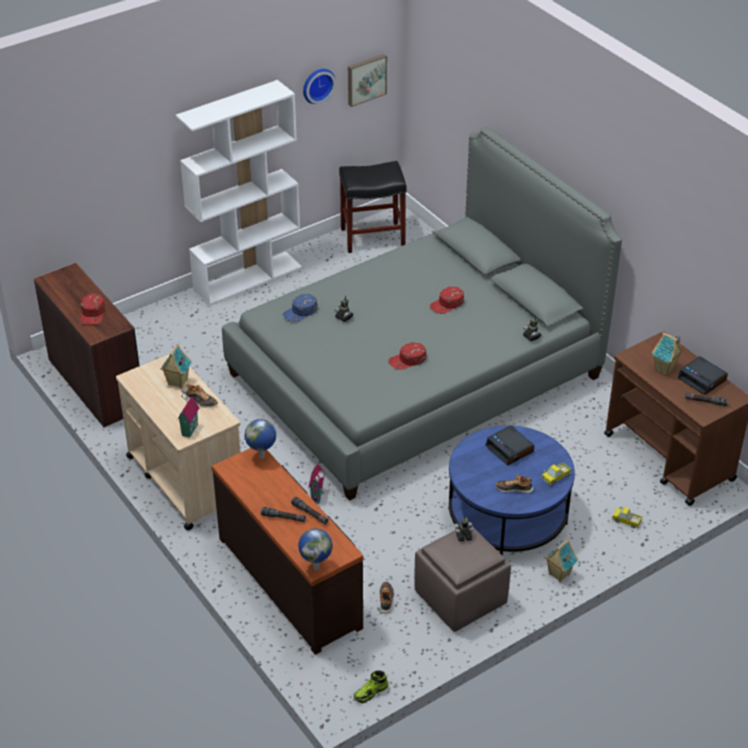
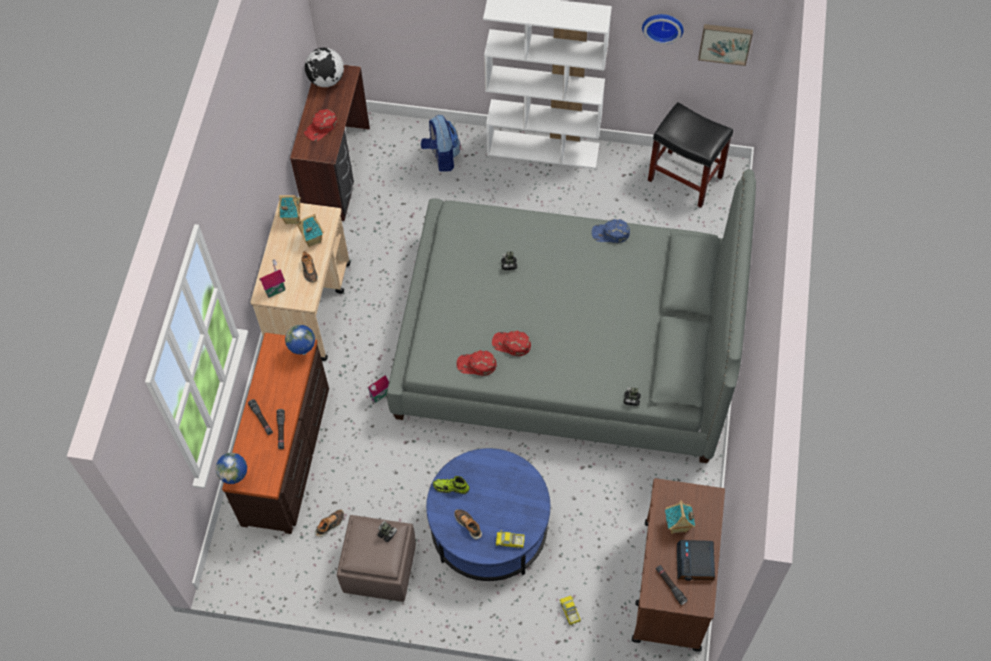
camera: 45 degrees right, 20 degrees up
blue cap [283,294,317,322] -> blue cap moved to [592,219,630,243]
shoe [354,670,389,704] -> shoe moved to [433,476,470,494]
red cap [430,287,464,314] -> red cap moved to [457,350,497,376]
alarm clock [485,425,534,466] -> none
toy house [545,539,578,582] -> toy house moved to [278,195,301,225]
none -> globe [305,47,344,87]
none -> backpack [421,115,461,172]

